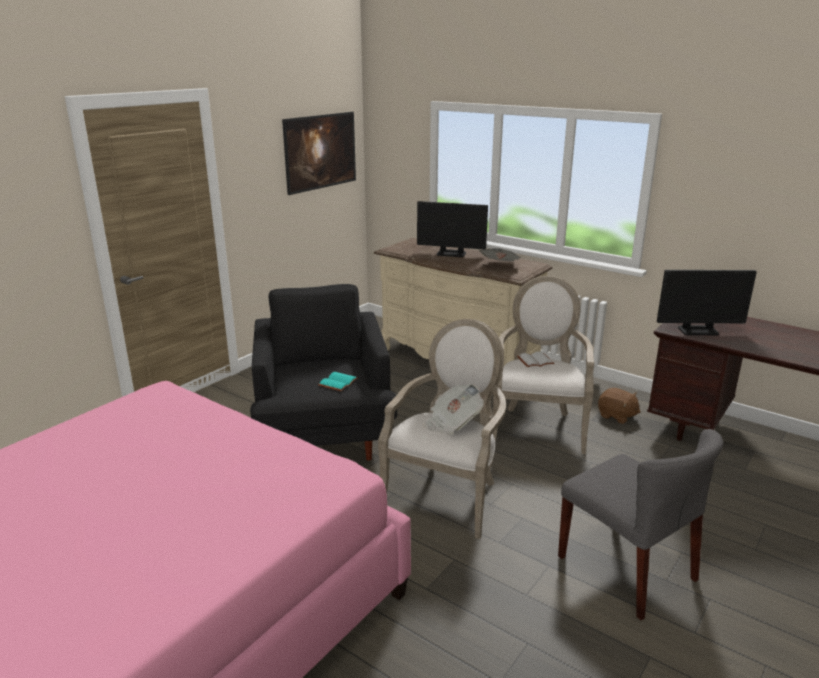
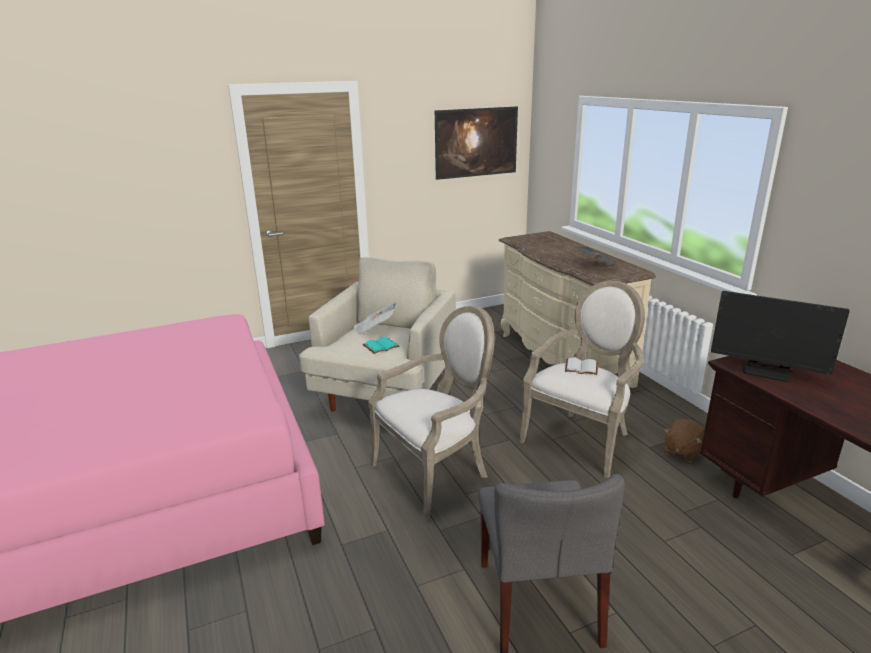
camera: 30 degrees right, 0 degrees up
black armchair [250,284,397,461] -> beige armchair [299,257,456,412]
monitor [417,201,488,257] -> none
newspaper [423,384,484,435] -> newspaper moved to [353,303,398,334]
brown plush toy [598,388,641,424] -> brown plush toy turned 60 degrees clockwise [664,419,705,462]

